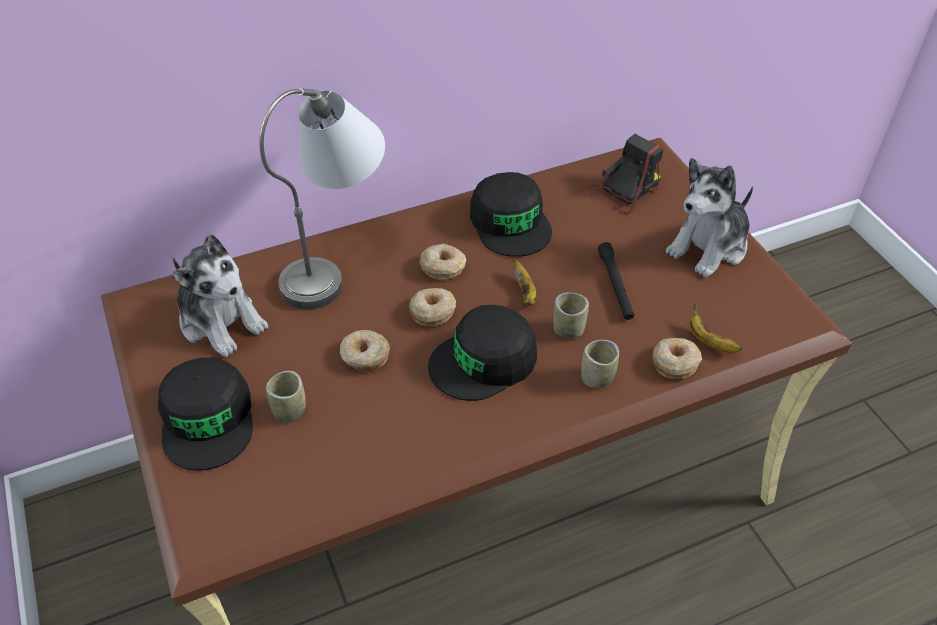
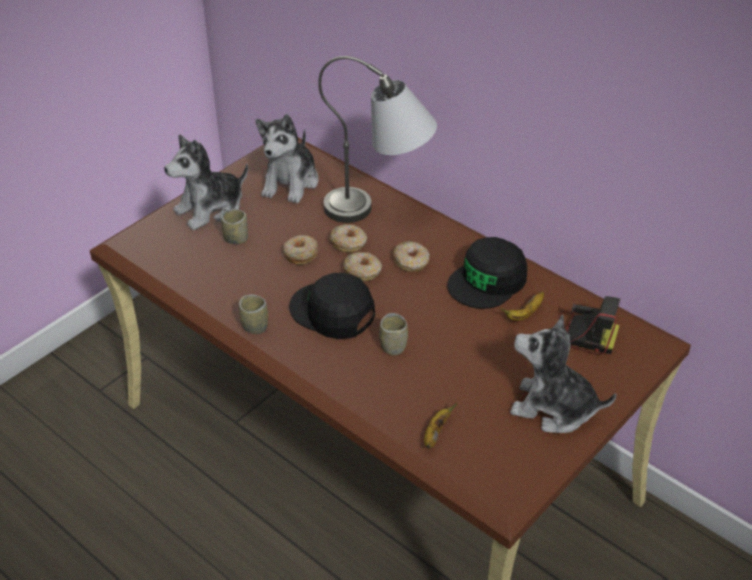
camera: 65 degrees right, 5 degrees down
black cap [158,357,253,470] -> plush toy [164,134,248,230]
banana [512,260,537,305] -> banana moved to [500,292,544,321]
cup [581,340,619,388] -> cup moved to [239,295,268,334]
black flashlight [598,242,634,320] -> none
donut [652,338,702,379] -> donut moved to [330,224,367,253]

